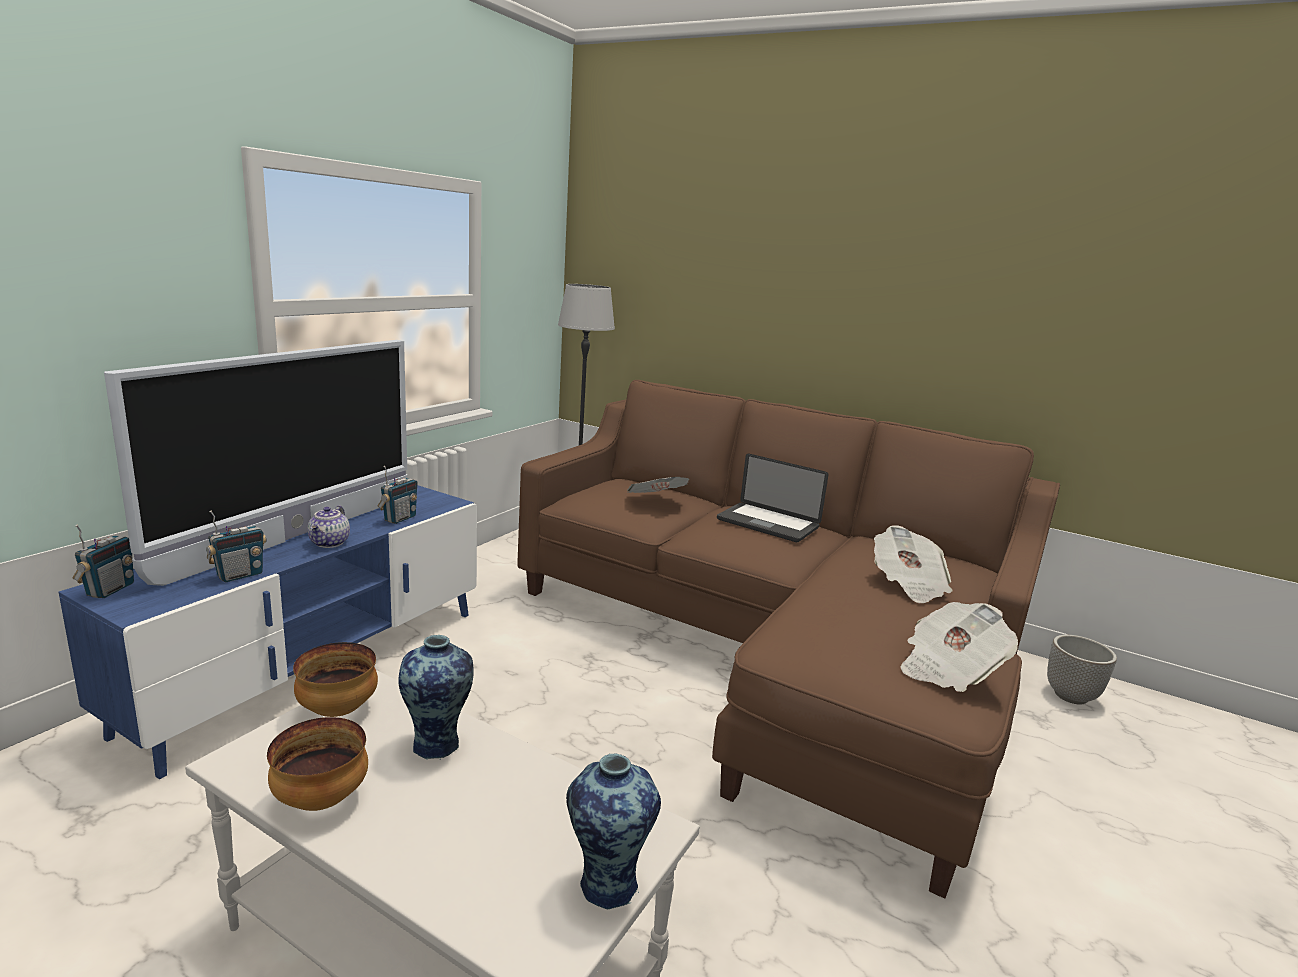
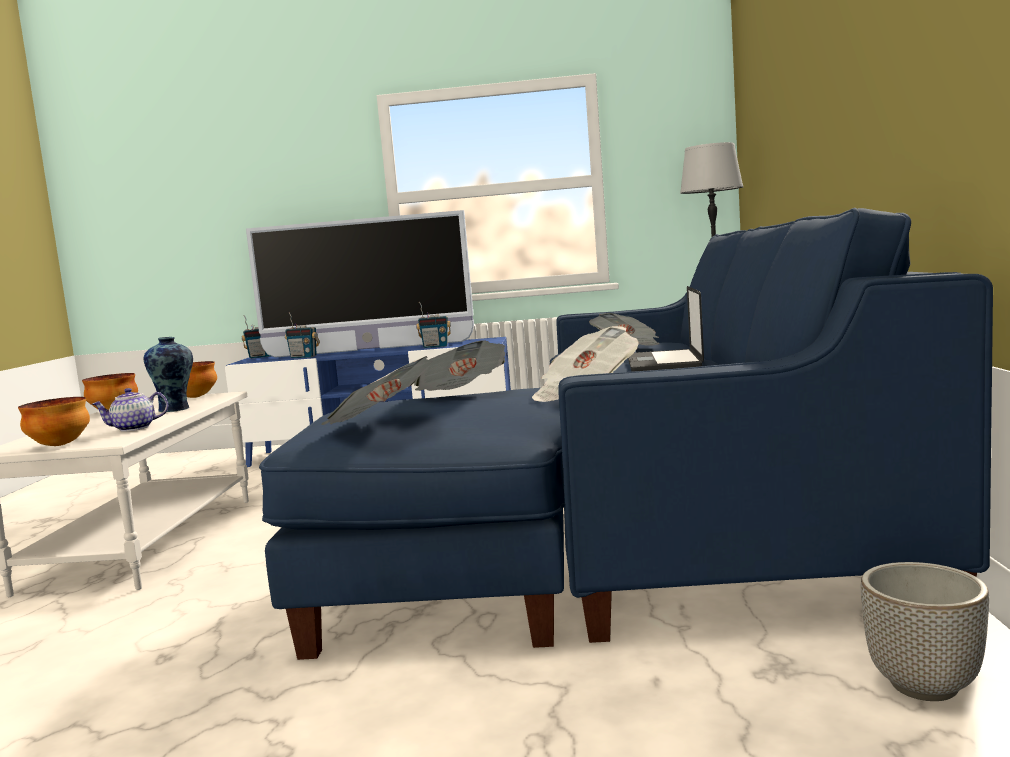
camera: 65 degrees right, 10 degrees down
teapot [307,505,350,548] -> teapot moved to [92,388,168,432]
brown sofa [517,380,1060,899] -> blue sofa [259,208,993,660]
vase [566,754,661,909] -> bowl [18,397,90,446]
none -> newspaper [414,340,505,391]

